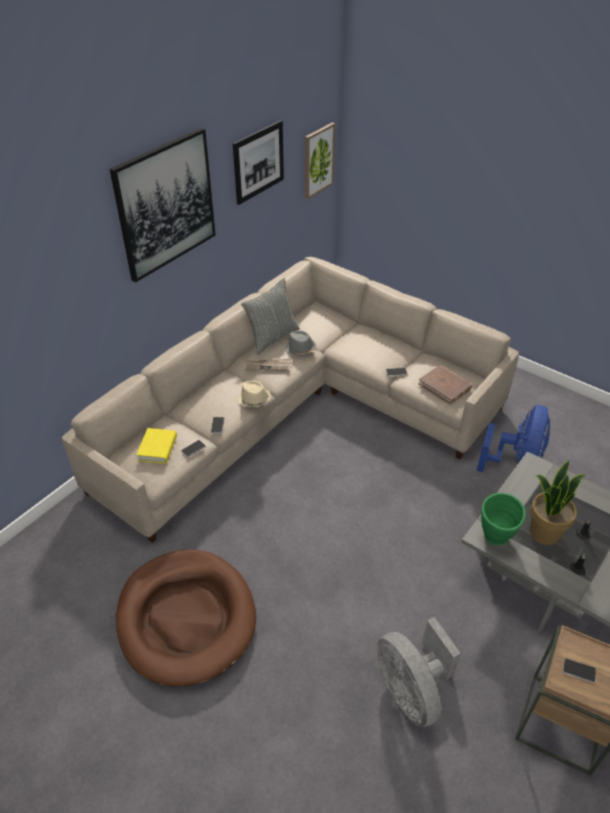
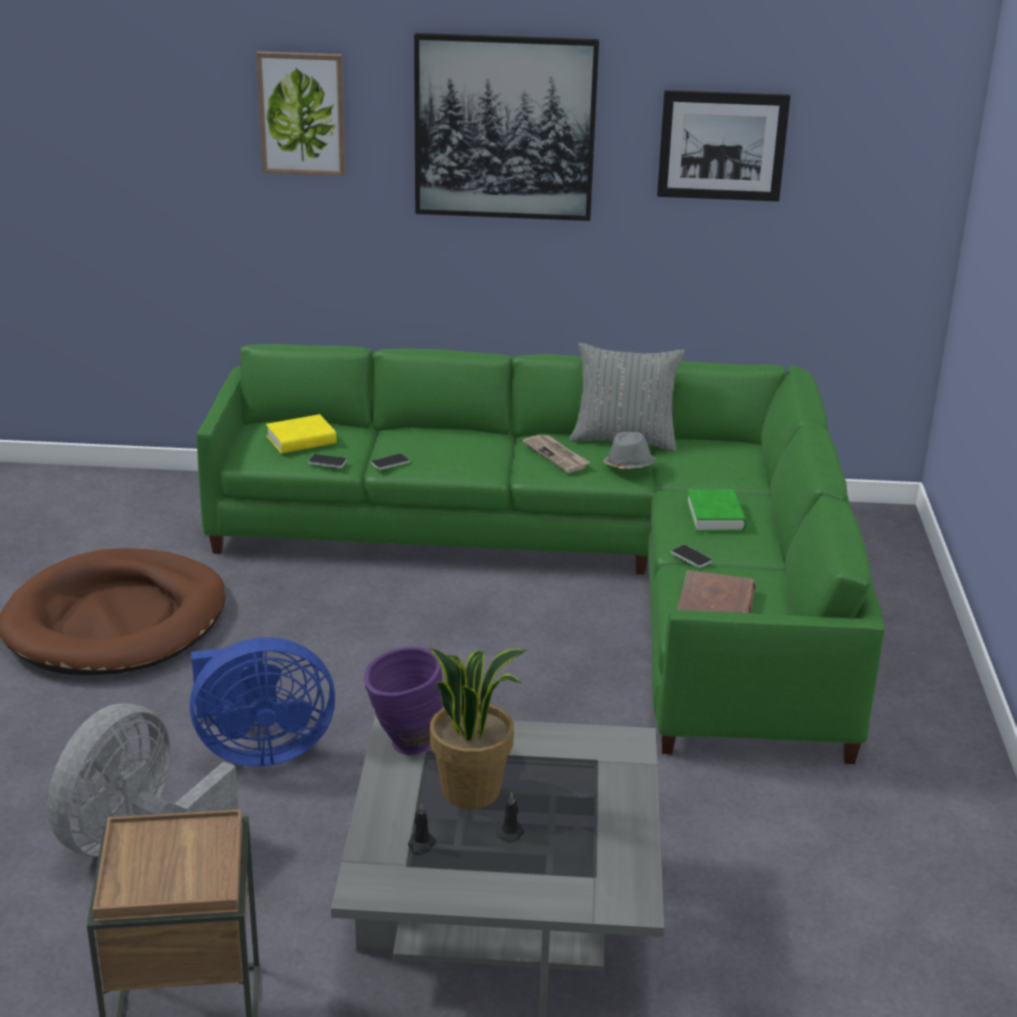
camera: 55 degrees right, 15 degrees down
beige sofa [62,257,519,543] -> green sofa [197,344,884,764]
beige hat [238,380,271,408] -> none
picture [305,122,335,199] -> picture moved to [256,51,345,176]
blue fan [477,405,550,472] -> blue fan moved to [190,637,335,767]
green vase [481,493,526,546] -> purple vase [364,647,443,755]
phone [563,658,596,683] -> none
none -> green book [686,489,747,532]

